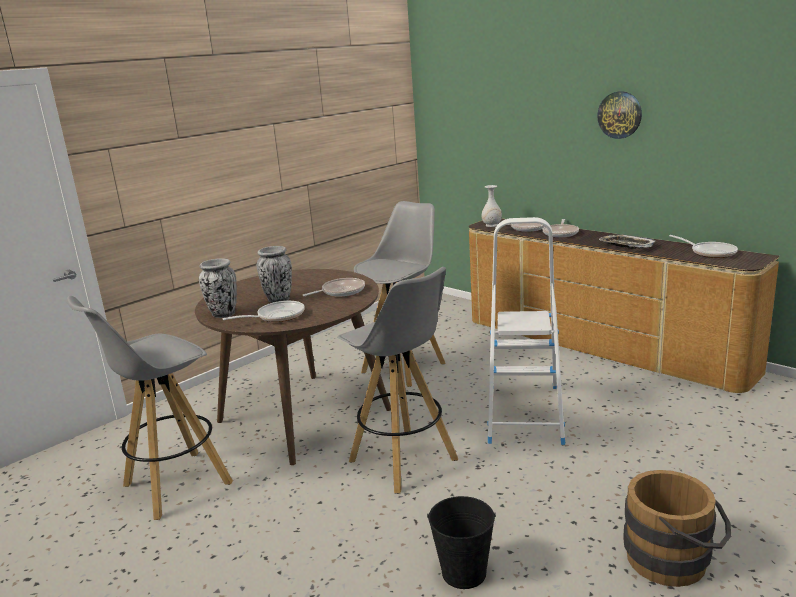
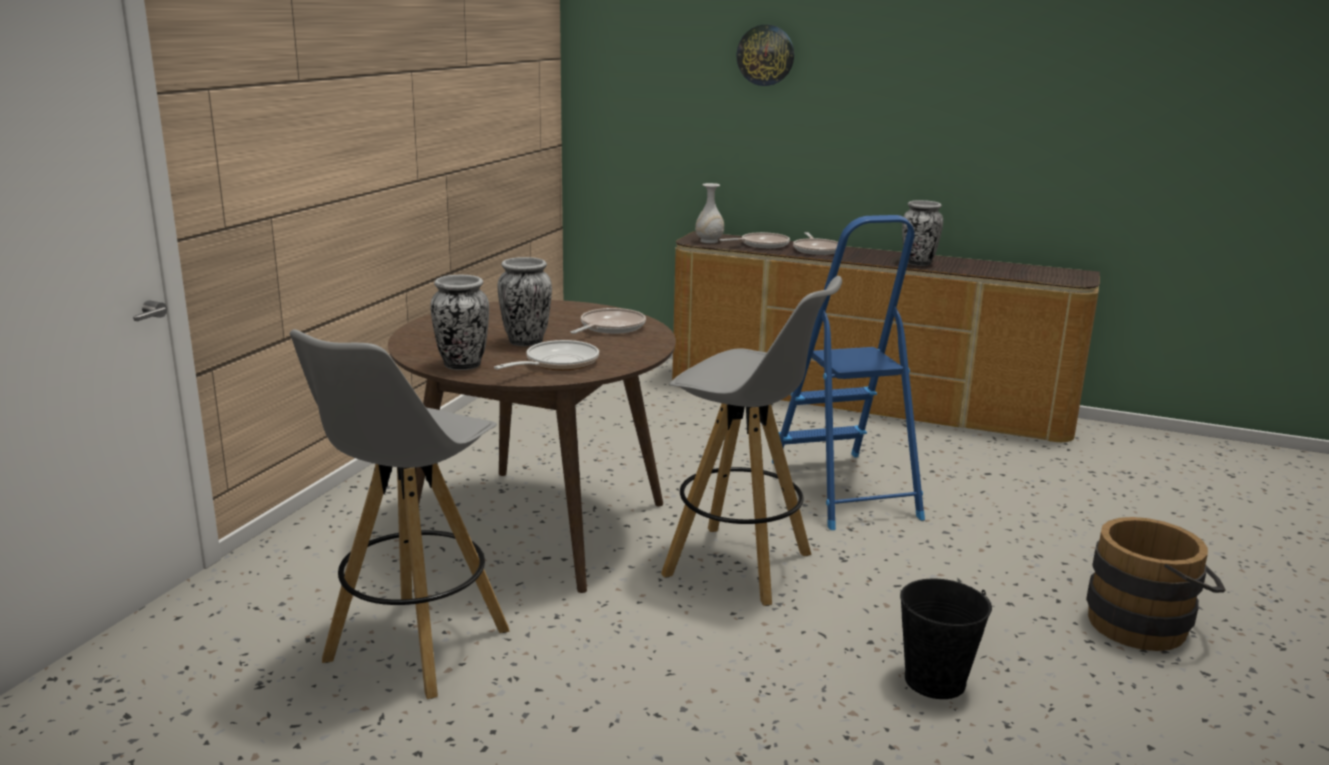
camera: 25 degrees left, 0 degrees up
grey stool [354,201,446,387] -> none
white step ladder [487,217,565,445] -> blue step ladder [772,215,925,530]
wall clock [597,91,642,139] -> wall clock moved to [736,25,794,86]
tray [599,234,655,249] -> vase [902,200,943,266]
frying pan [669,235,738,258] -> none

